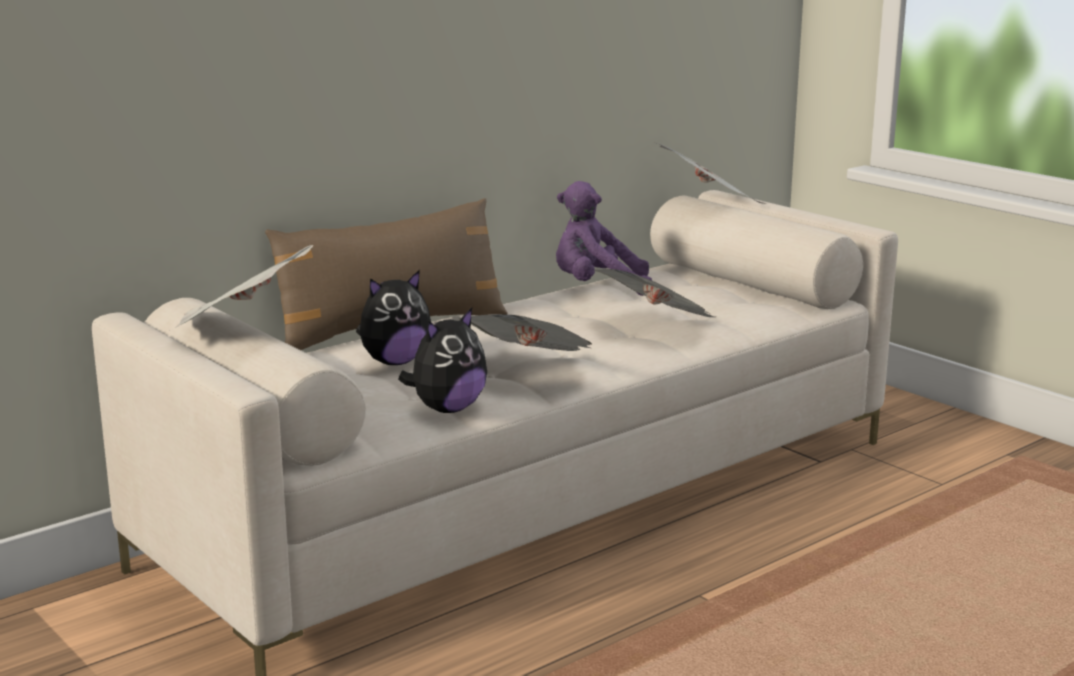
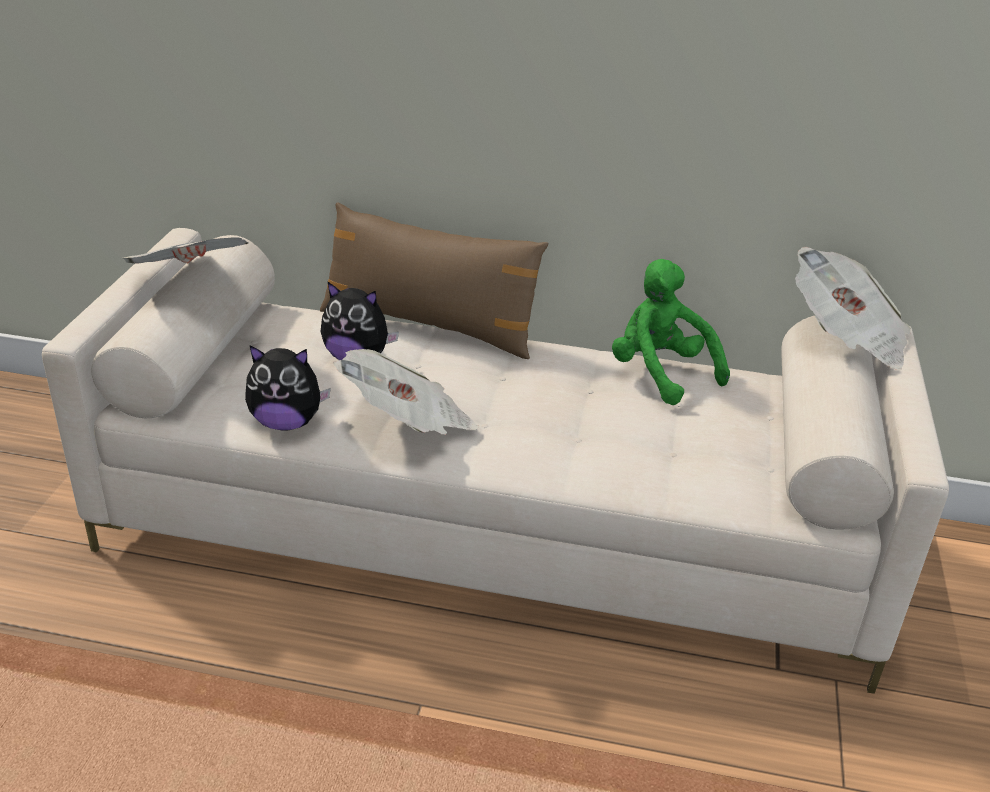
camera: 50 degrees right, 15 degrees up
purple plush toy [556,181,652,296] -> green plush toy [612,259,730,405]
newspaper [594,269,715,317] -> none

